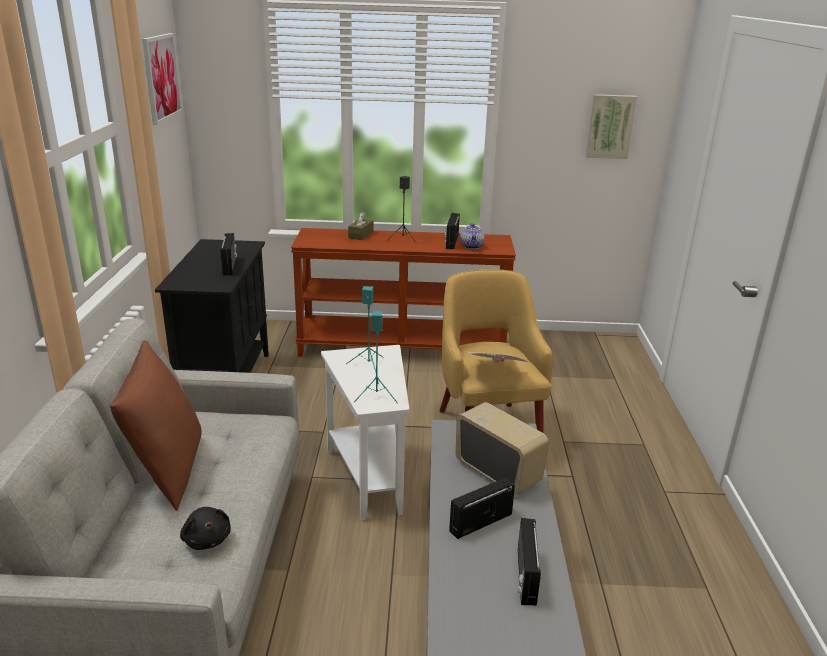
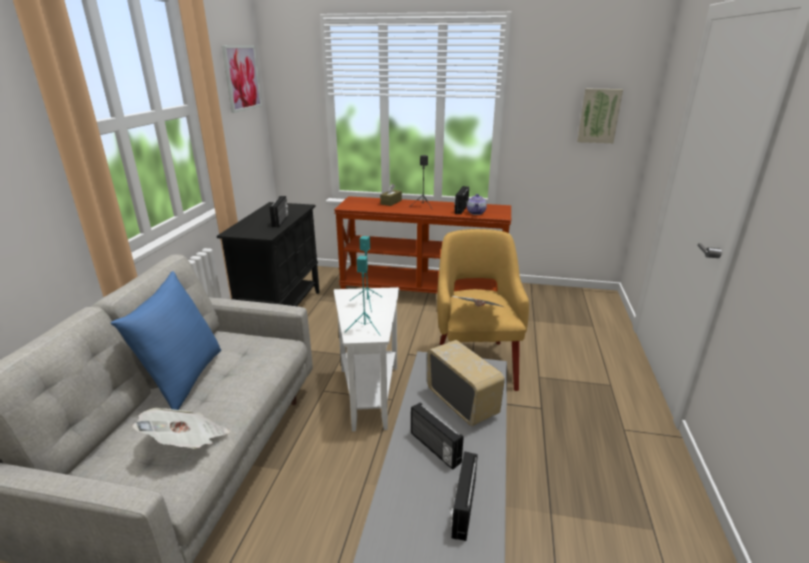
camera: 10 degrees right, 0 degrees up
brown pillow [110,340,202,511] -> blue pillow [111,271,221,410]
black plush toy [180,507,231,550] -> newspaper [132,408,230,449]
radio [449,477,515,539] -> radio turned 105 degrees counterclockwise [411,402,463,470]

